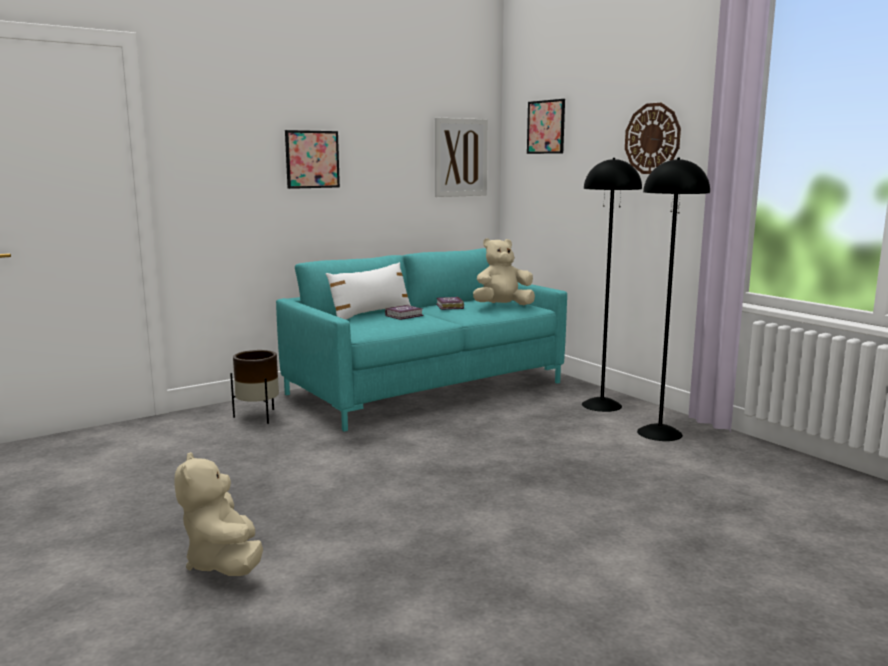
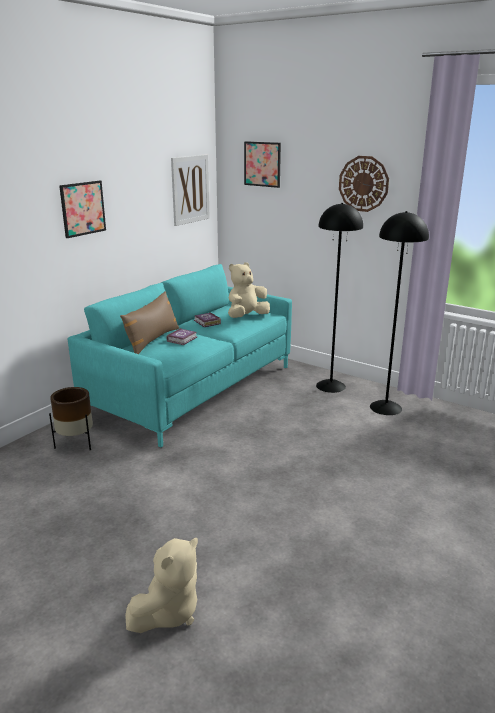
camera: 20 degrees left, 10 degrees up
beige plush toy [175,452,263,576] -> beige plush toy turned 105 degrees counterclockwise [125,538,198,633]
white pillow [326,262,411,320] -> brown pillow [120,291,179,354]

